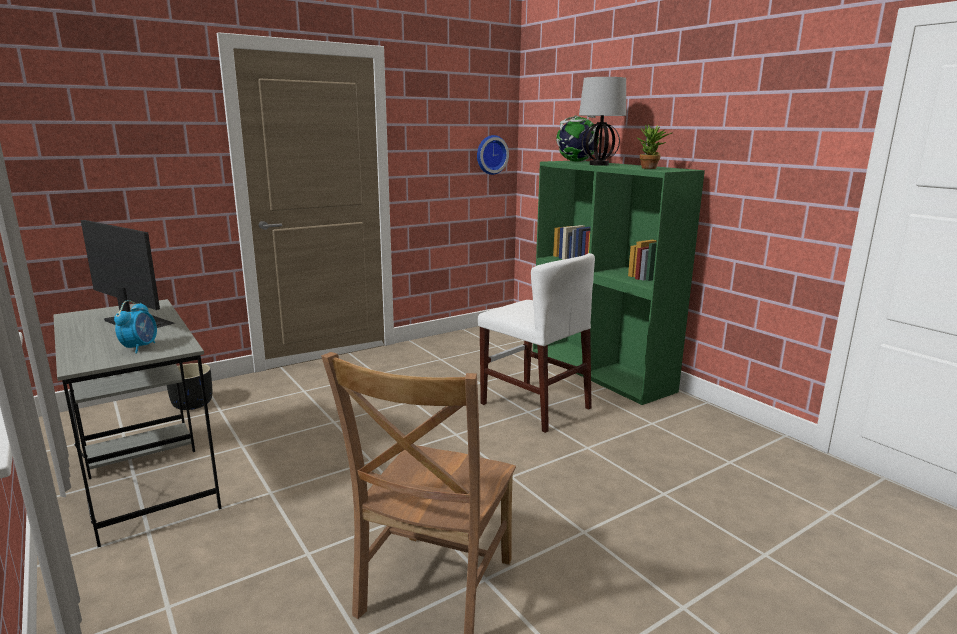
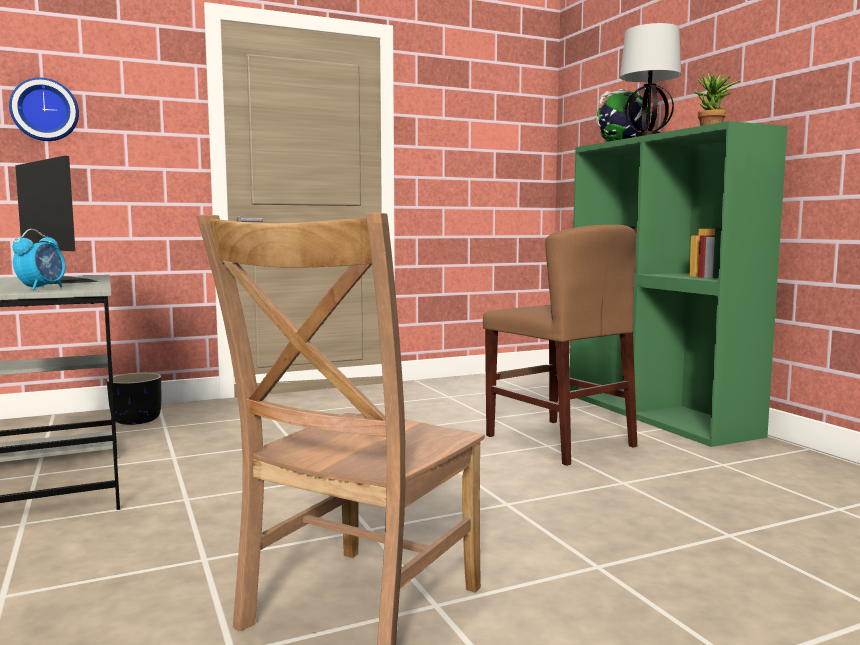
camera: 10 degrees right, 10 degrees down
wall clock [477,135,509,175] -> wall clock moved to [9,78,79,141]
white chair [478,253,595,433] -> brown chair [483,225,637,466]

